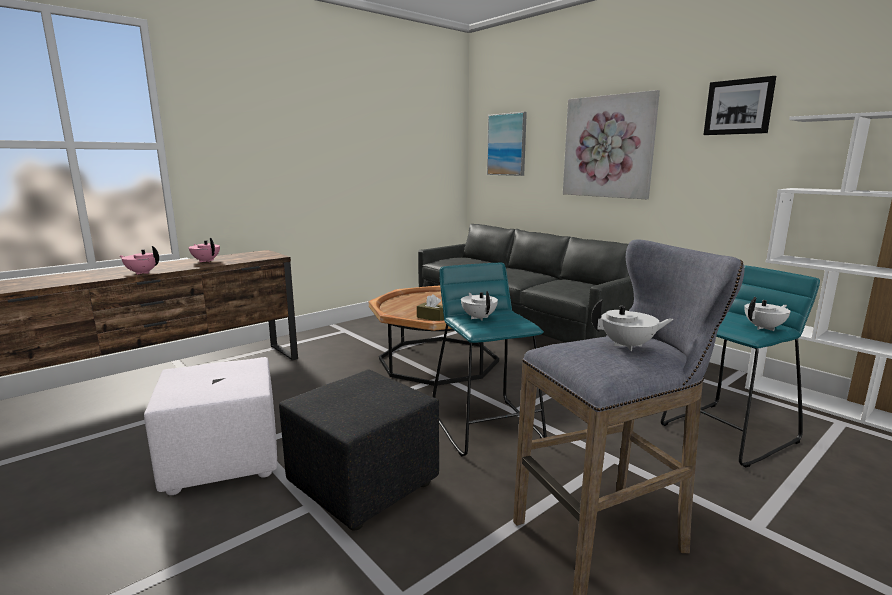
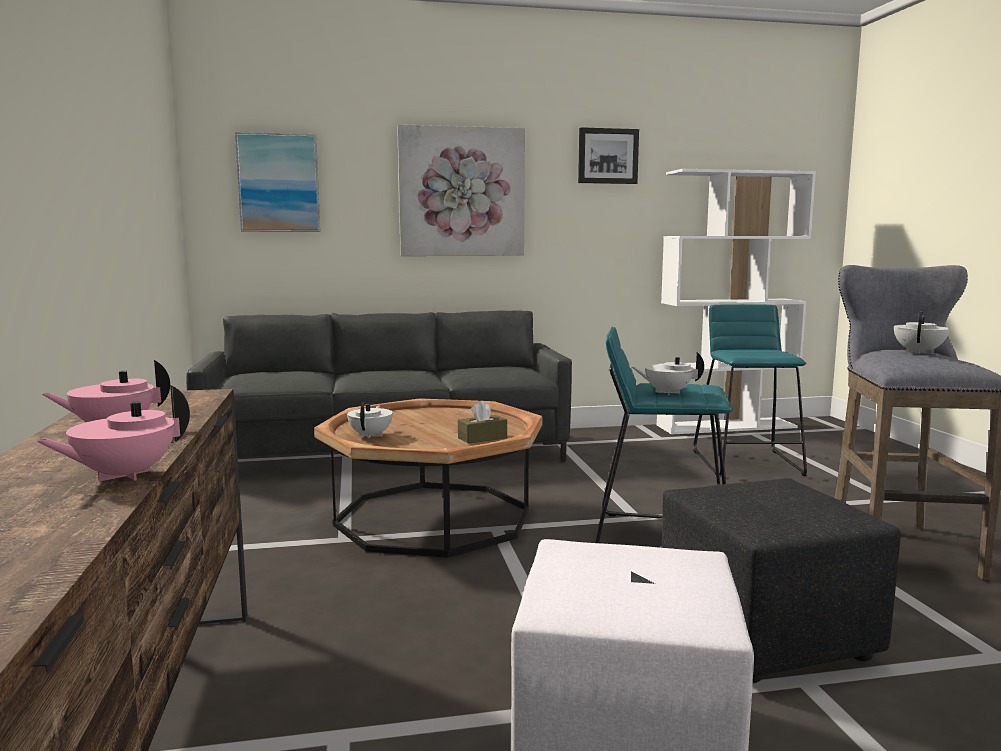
camera: 60 degrees left, 5 degrees down
white teapot [744,297,791,331] -> white teapot moved to [347,402,393,439]

